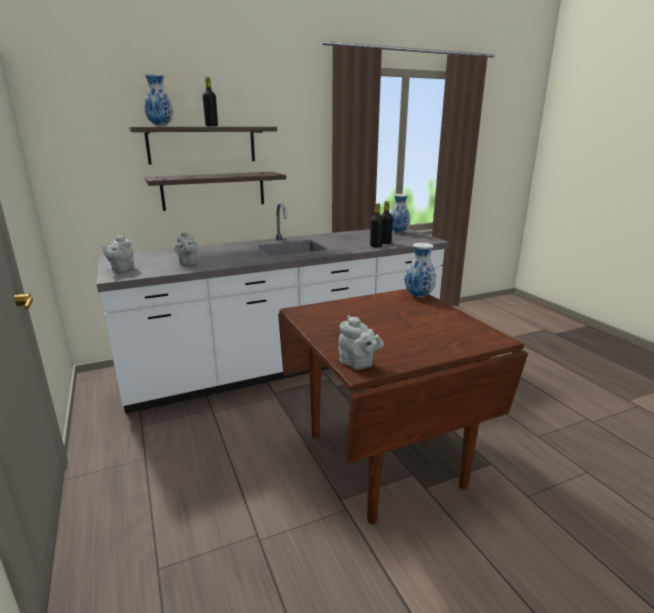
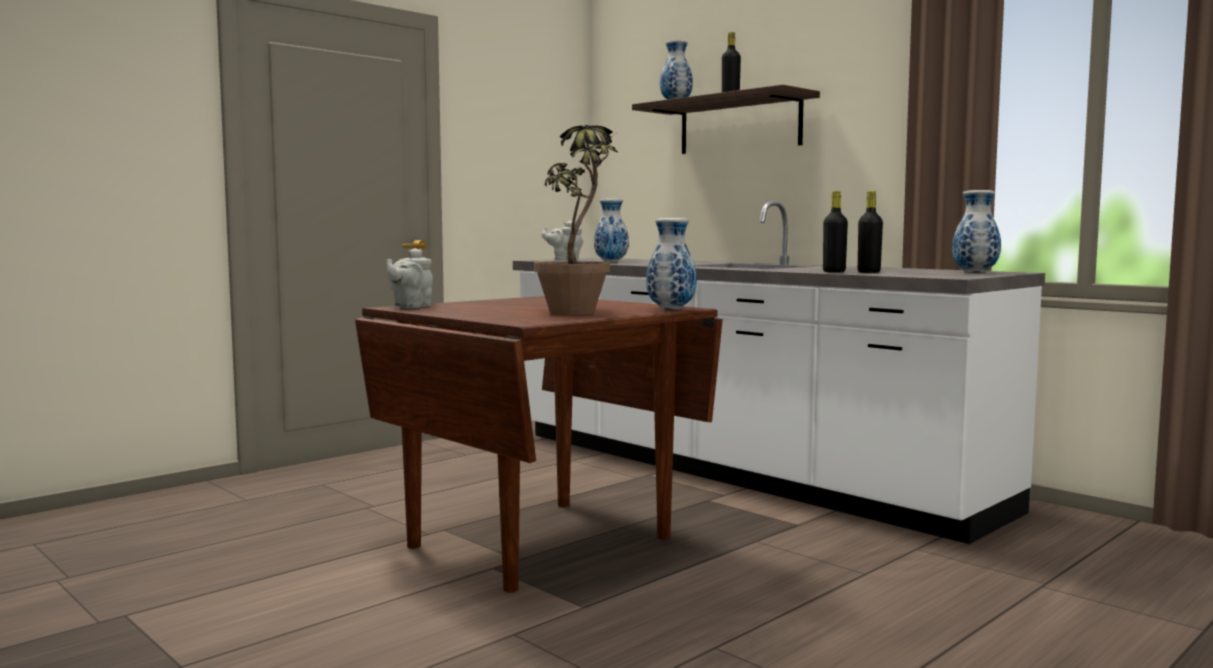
camera: 70 degrees right, 15 degrees down
shelf [145,172,286,211] -> none
grey teapot [175,230,198,265] -> vase [594,199,629,262]
none -> potted plant [534,125,618,315]

